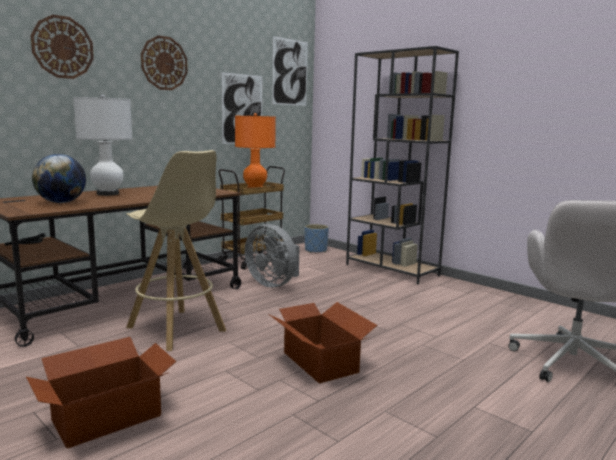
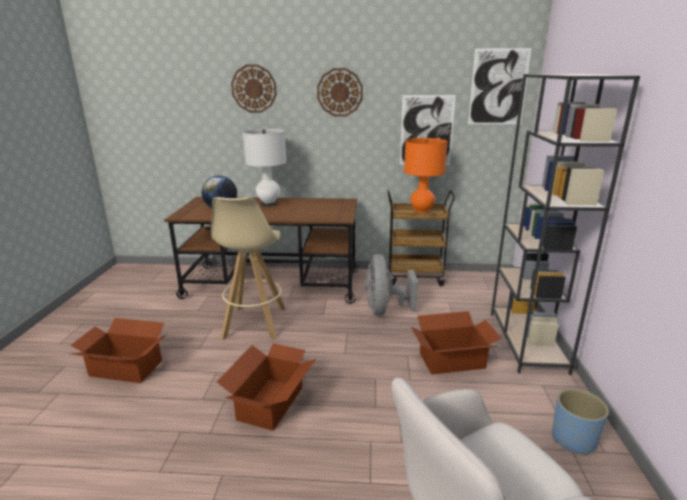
camera: 50 degrees right, 10 degrees up
blue planter [305,224,329,253] -> blue planter moved to [552,389,609,456]
none -> cardboard box [411,311,501,375]

